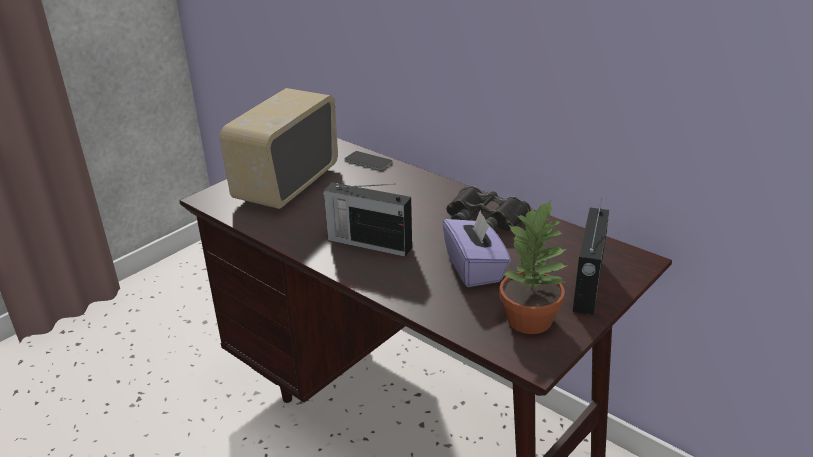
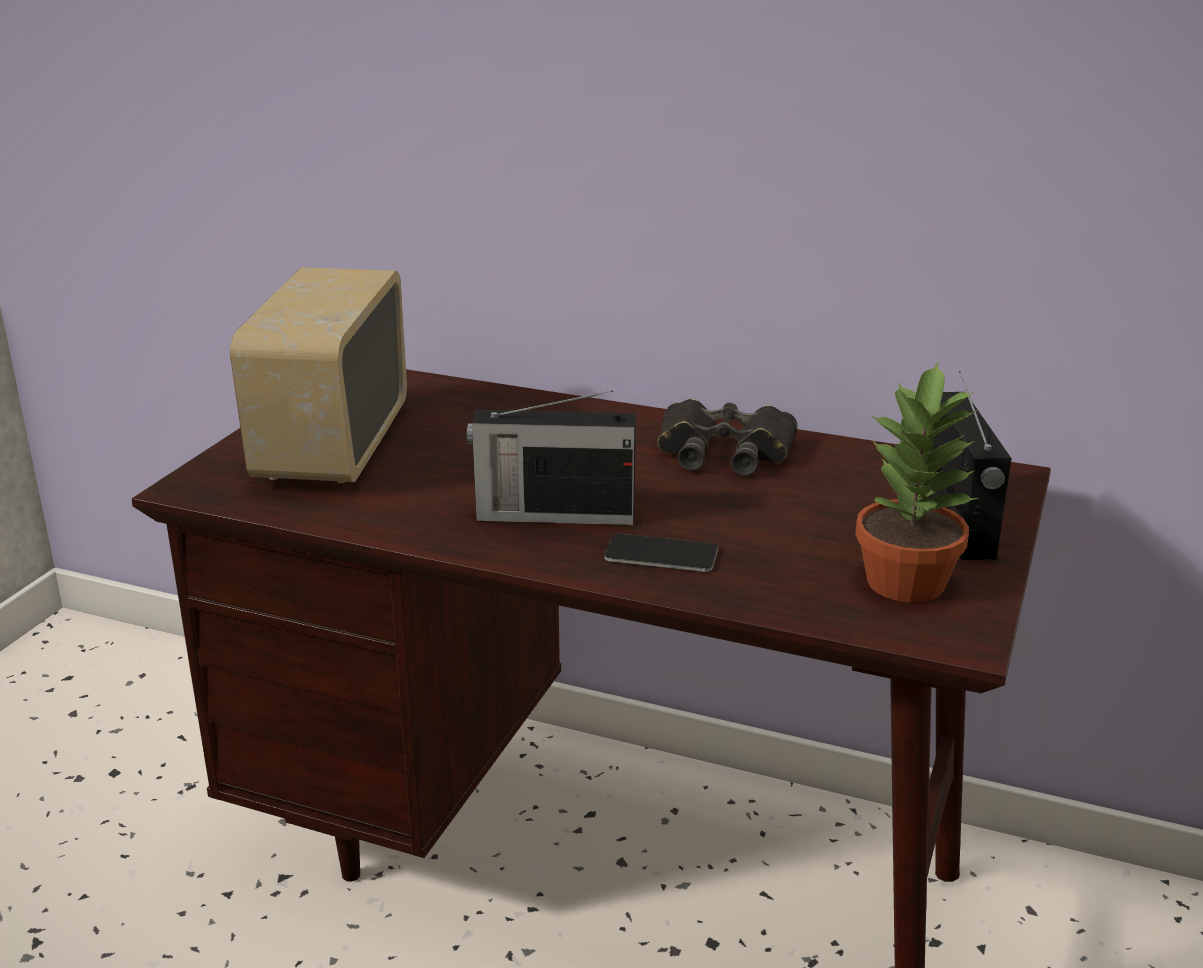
camera: 20 degrees left, 5 degrees down
phone [345,151,392,170] -> phone moved to [605,534,718,572]
purple tissue box [443,209,511,287] -> none

